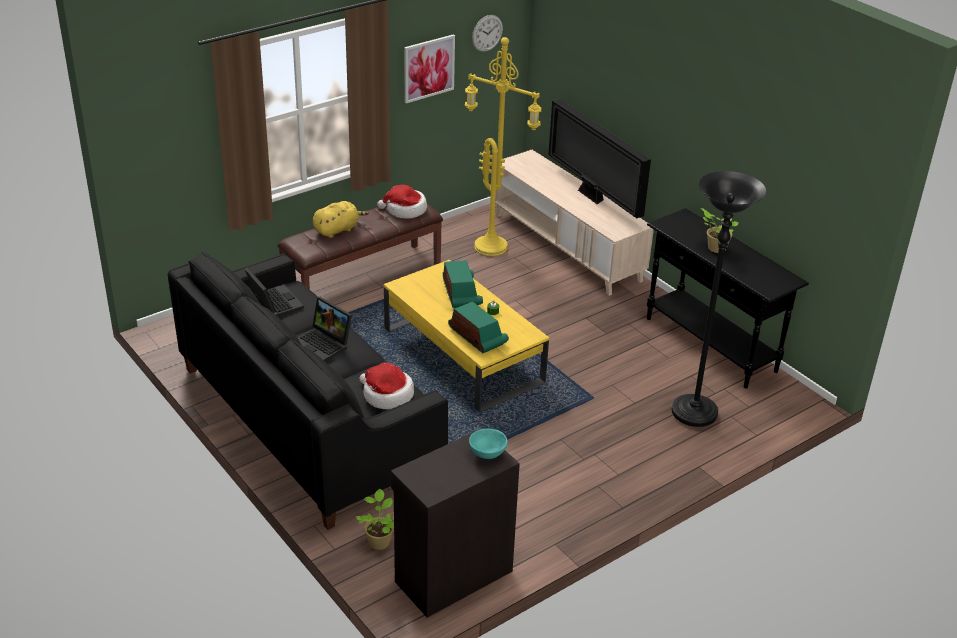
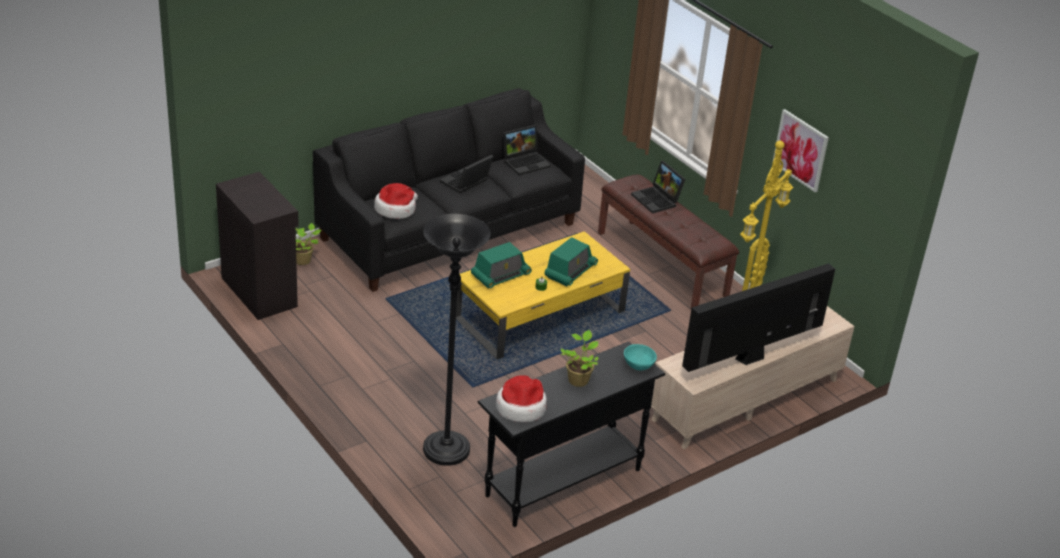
camera: 90 degrees right, 0 degrees up
yellow plush toy [313,201,369,238] -> laptop [631,161,686,214]
hat [377,185,427,219] -> hat moved to [496,375,547,422]
radio [443,260,483,309] -> radio turned 45 degrees counterclockwise [544,237,598,286]
turquoise bowl [469,429,508,459] -> turquoise bowl moved to [624,344,657,370]
wall clock [472,15,503,52] -> none

